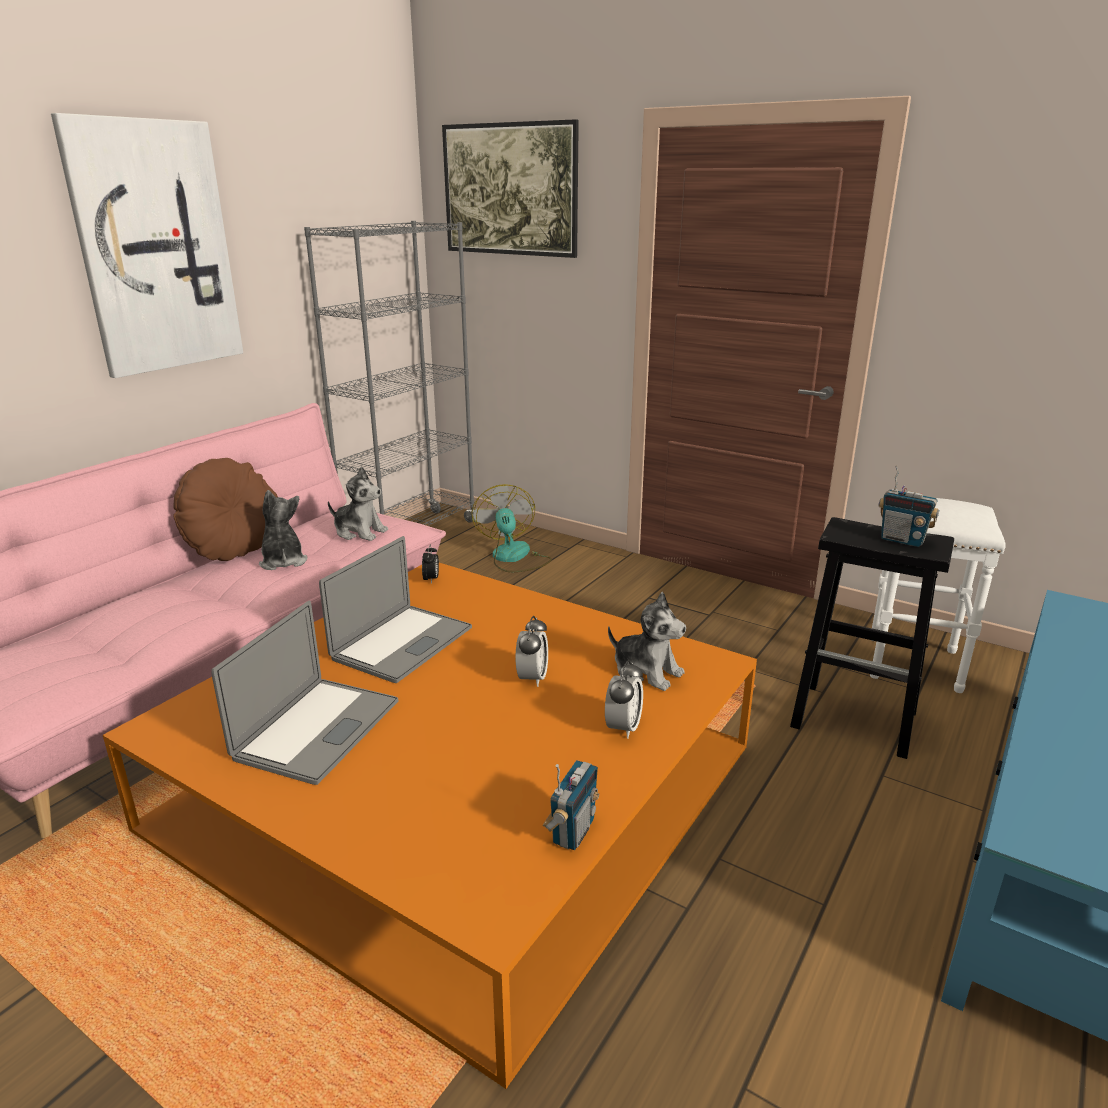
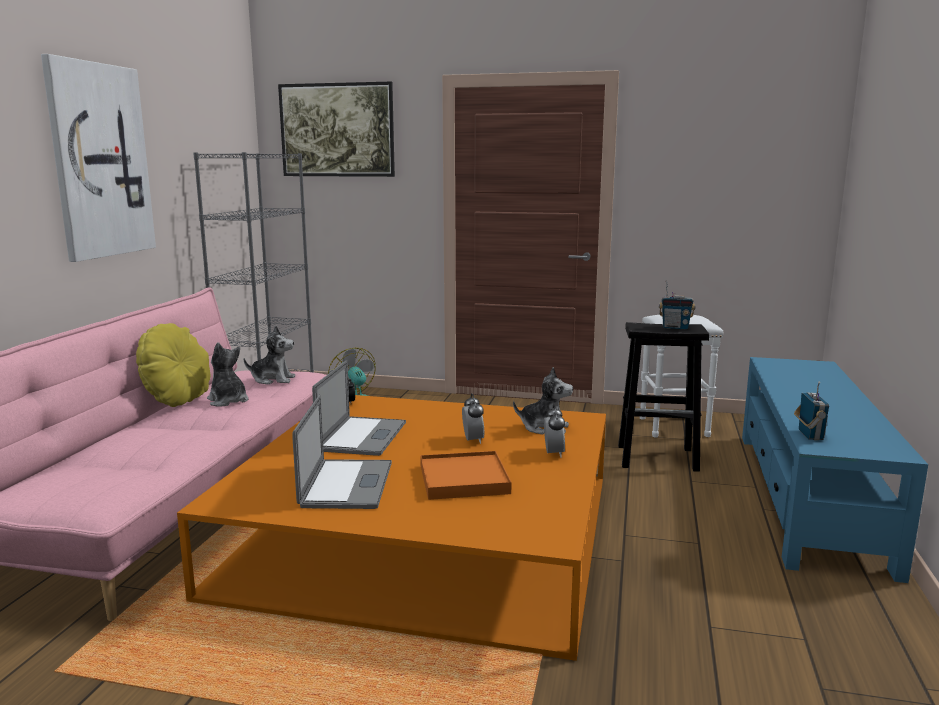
camera: 20 degrees left, 10 degrees down
brown pillow [173,458,278,561] -> yellow pillow [136,323,210,407]
radio [543,760,599,850] -> radio moved to [794,382,829,440]
none -> orange tray [420,451,511,500]

